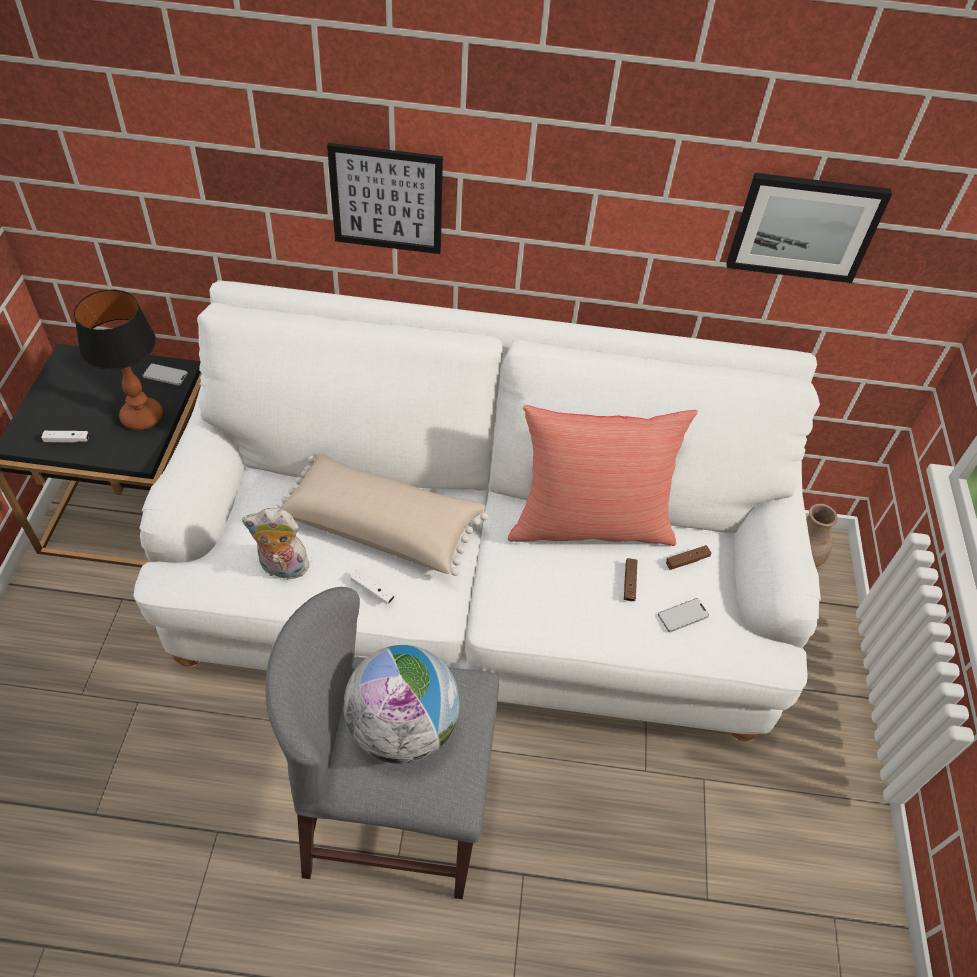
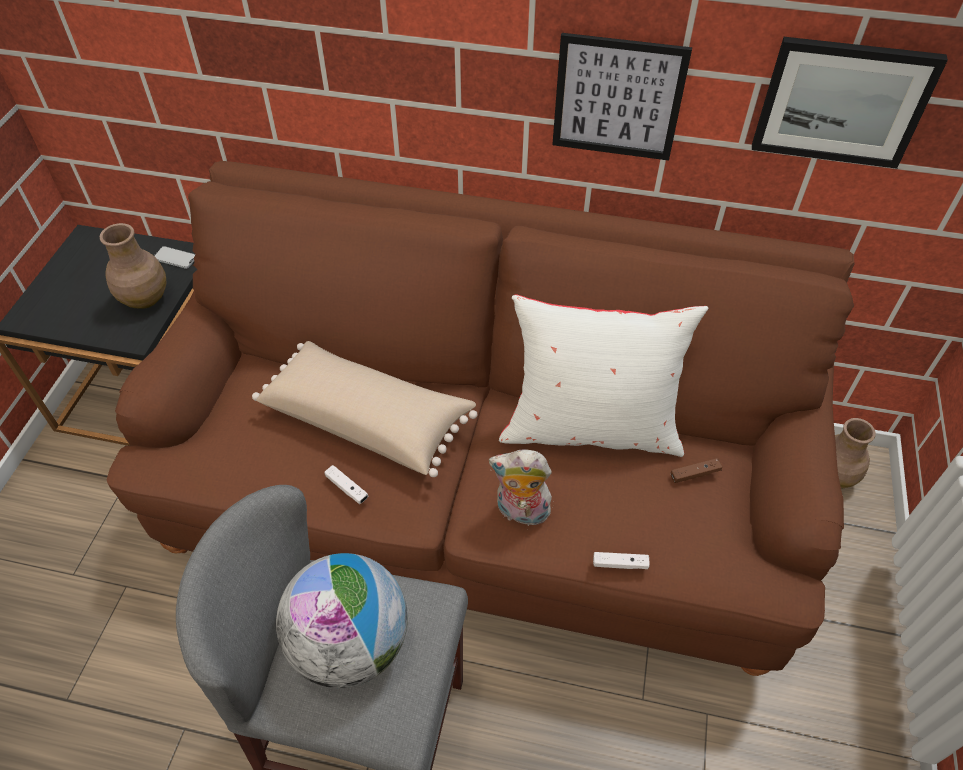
camera: 10 degrees right, 0 degrees up
white game controller [41,431,89,443] -> white game controller moved to [593,552,650,569]
table lamp [74,289,163,430] -> brown vase [100,223,166,309]
white sofa [134,280,821,741] -> brown sofa [107,161,854,676]
plush toy [242,508,309,579] -> plush toy moved to [489,449,553,526]
picture [327,143,443,254] -> picture moved to [552,33,692,161]
red pillow [508,405,698,546] -> white pillow [499,295,708,457]
brown game controller [624,558,637,601] -> none
phone [658,598,709,632] -> none

